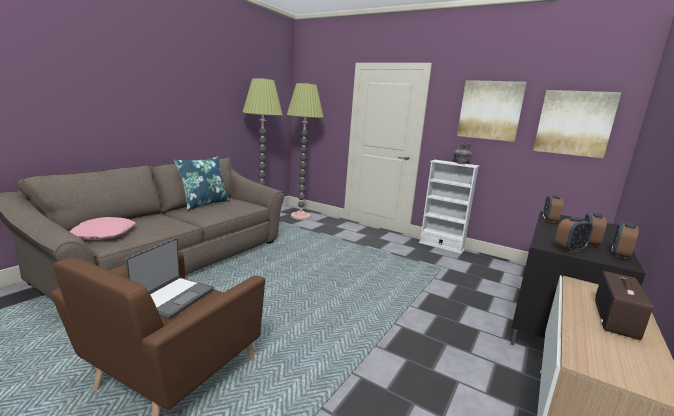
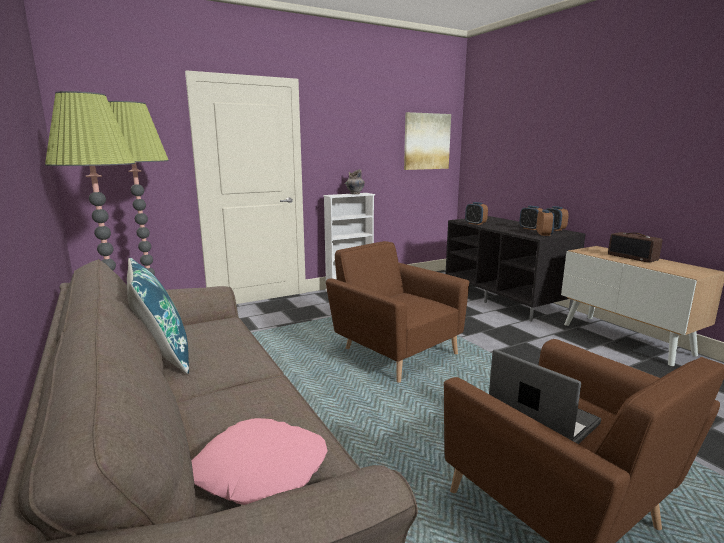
camera: 60 degrees left, 0 degrees up
picture [457,80,527,142] -> none
none -> brown armchair [326,241,469,383]

